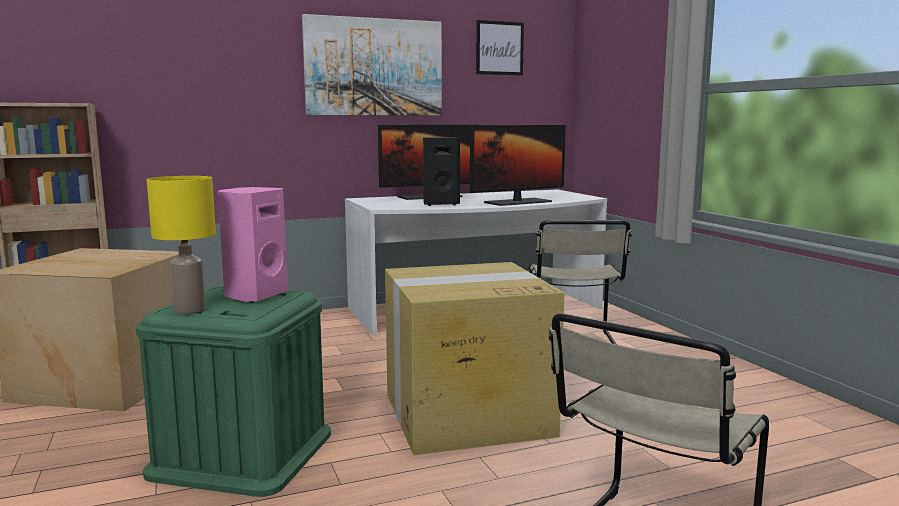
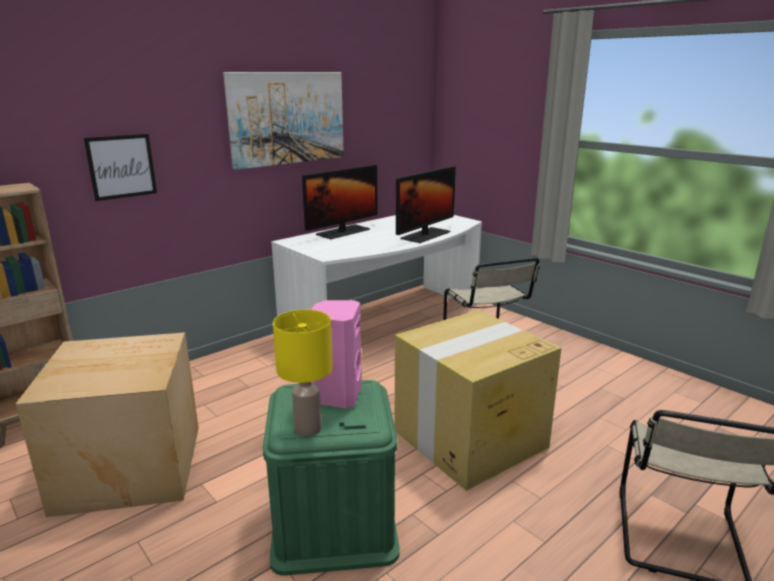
camera: 20 degrees left, 10 degrees up
black speaker [423,137,460,206] -> none
picture [476,20,524,75] -> picture moved to [84,134,157,201]

